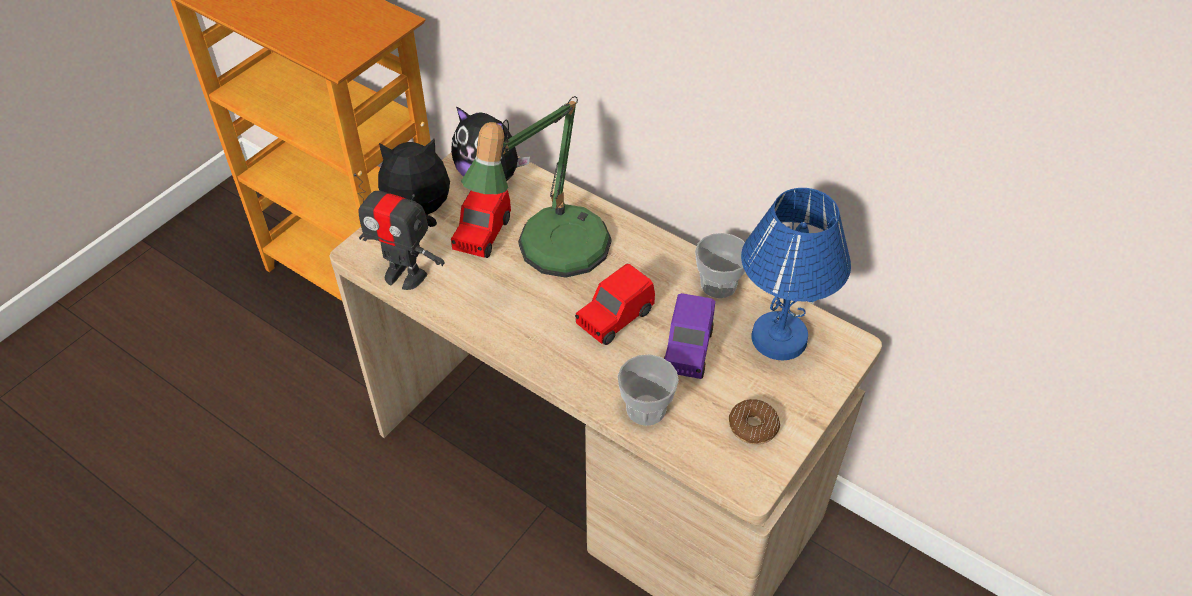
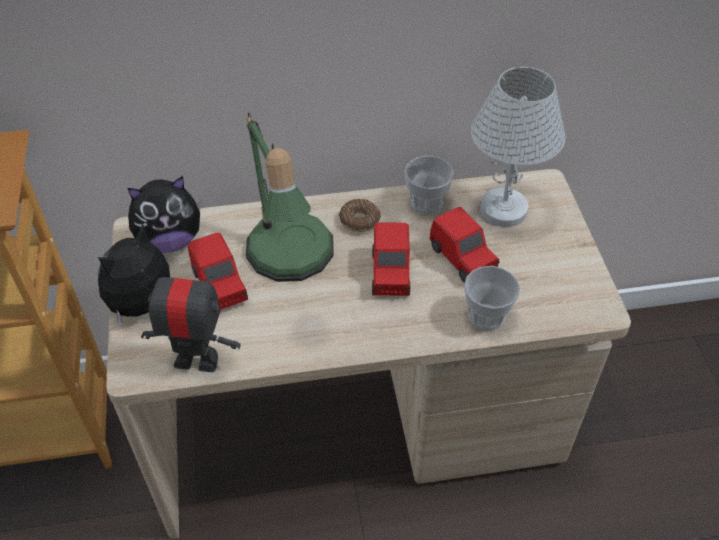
camera: 45 degrees left, 0 degrees up
toy robot [354,174,445,290] -> toy robot turned 150 degrees counterclockwise [140,269,241,372]
purple toy car [664,293,715,379] -> red toy car [430,207,500,283]
donut [729,399,780,445] -> donut moved to [339,199,381,232]
blue table lamp [741,188,851,360] -> white table lamp [471,67,565,227]

